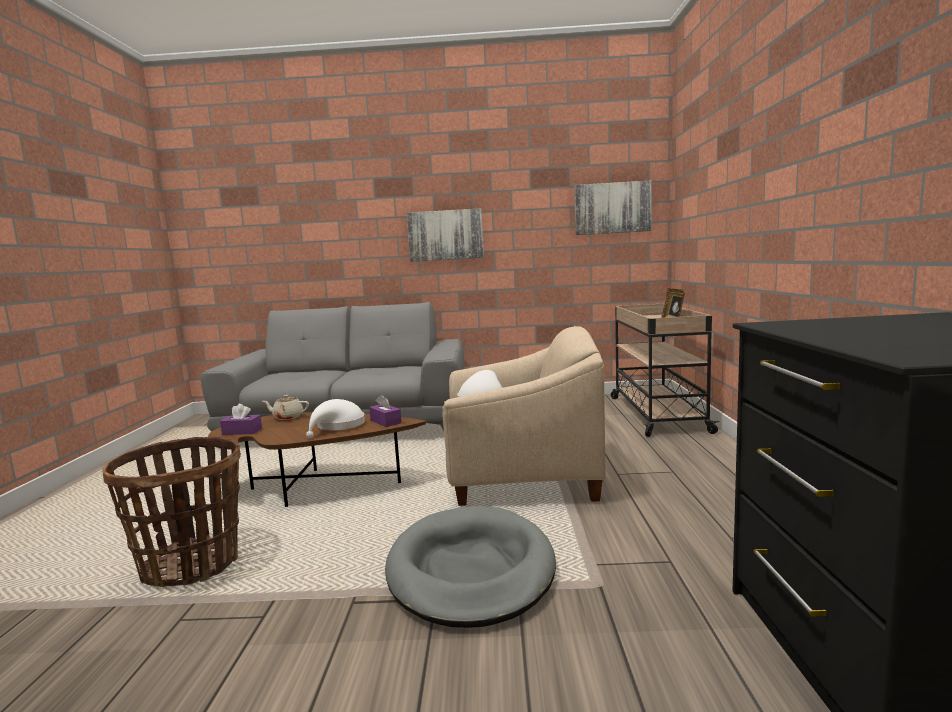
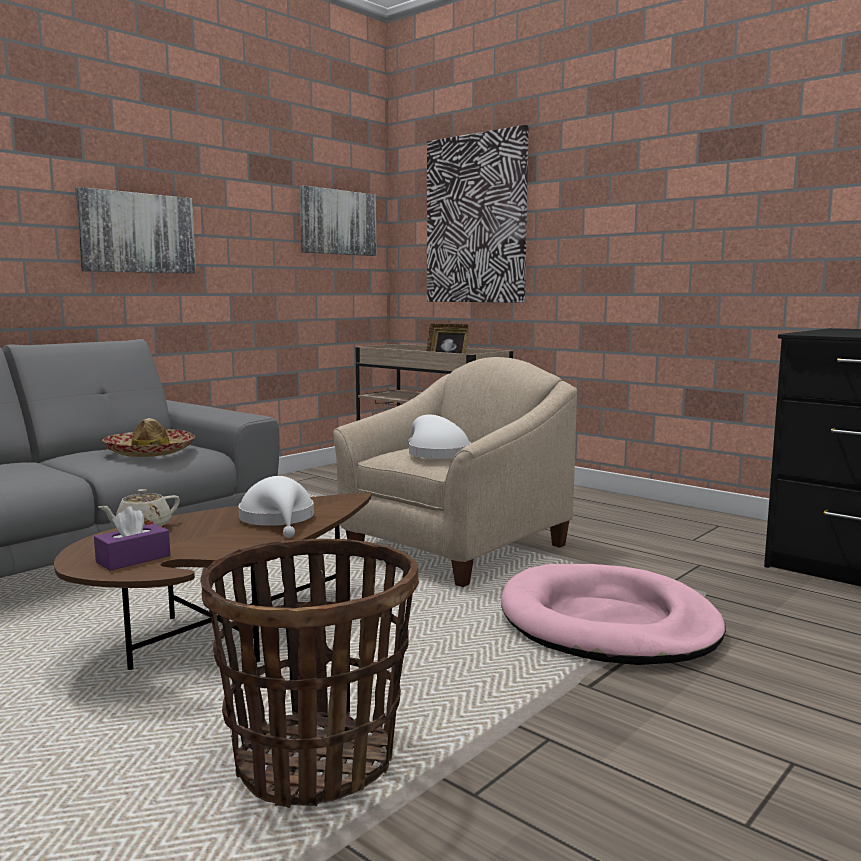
camera: 50 degrees left, 0 degrees up
purple tissue box [369,395,402,427] -> none
grey dog bed [385,506,556,628] -> pink dog bed [501,564,726,665]
none -> hat [102,418,195,457]
none -> picture [427,125,529,303]

